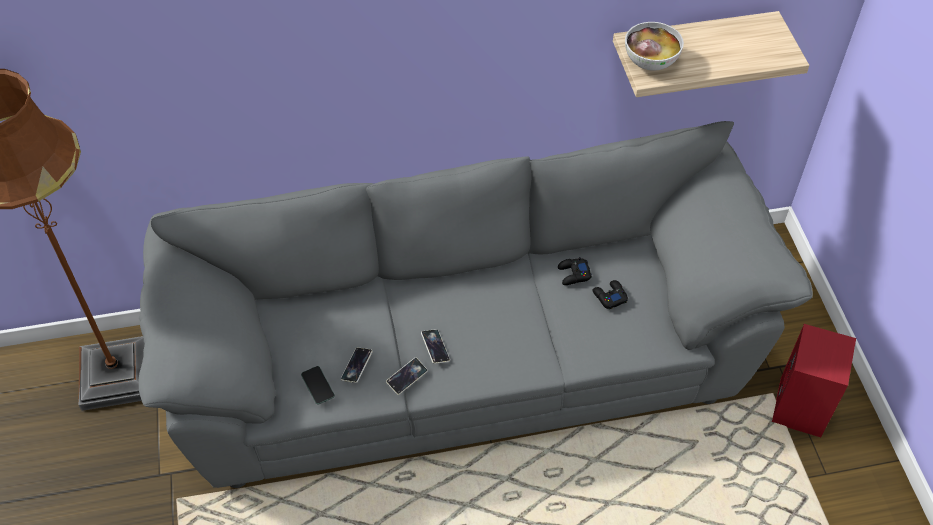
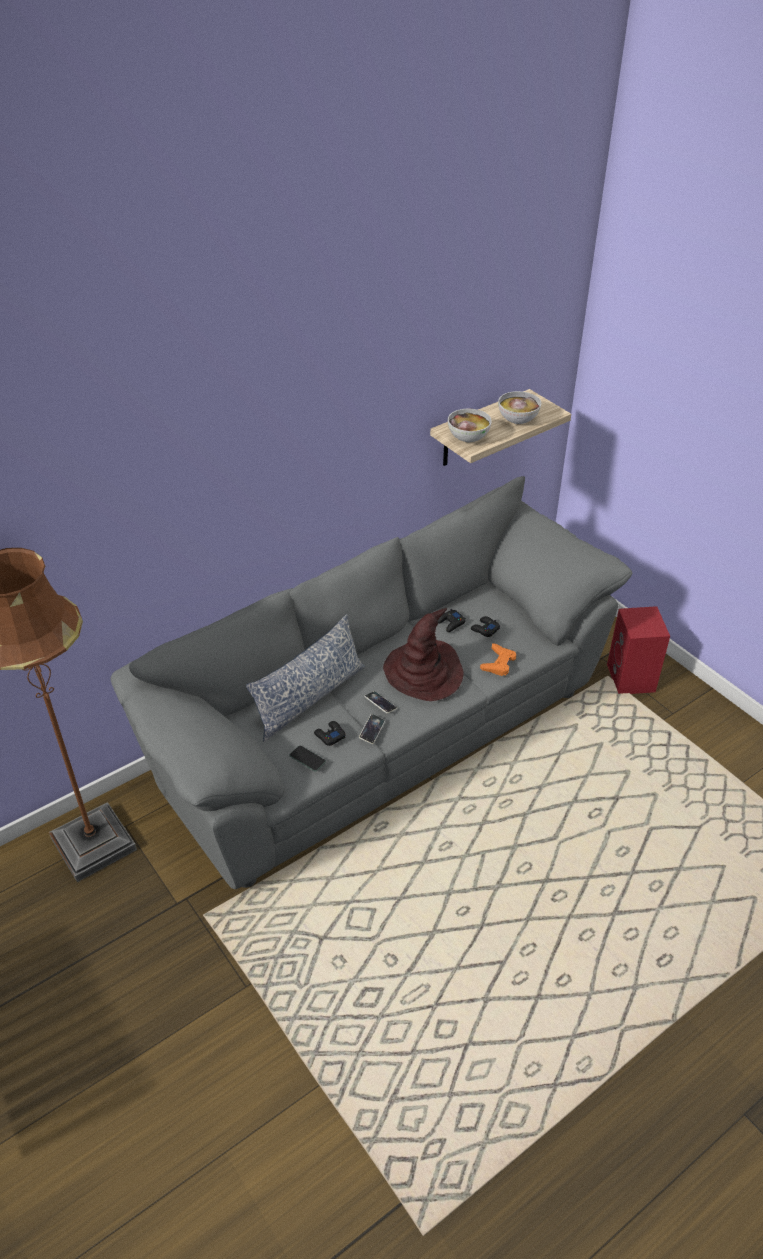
camera: 25 degrees left, 10 degrees down
phone [341,347,373,383] -> black game controller [314,721,346,746]
none -> pillow [246,614,365,742]
none -> brown hat [383,608,464,701]
none -> orange game controller [480,643,516,676]
none -> bowl [498,391,541,424]

